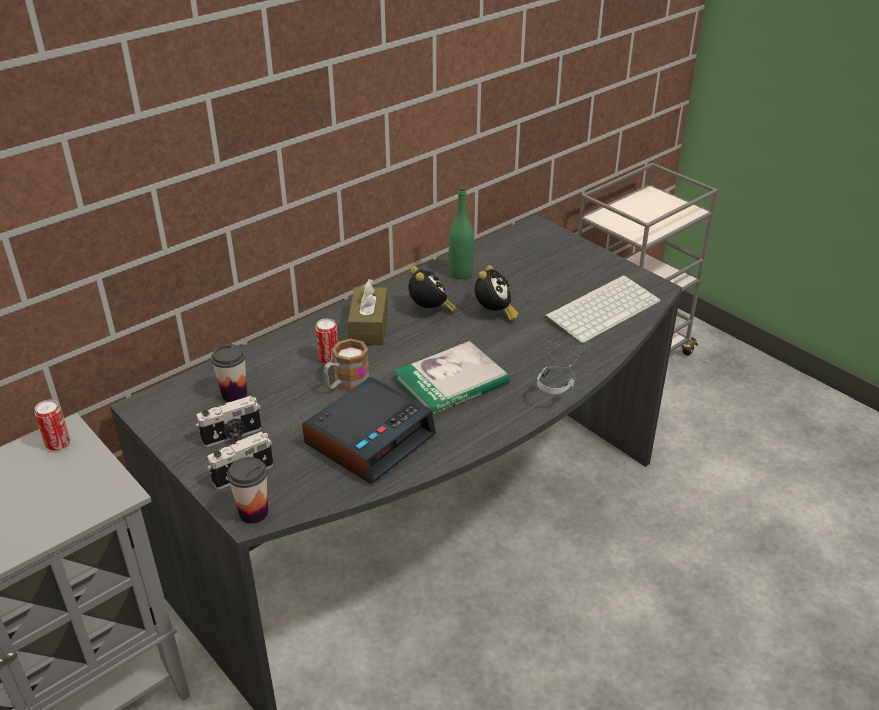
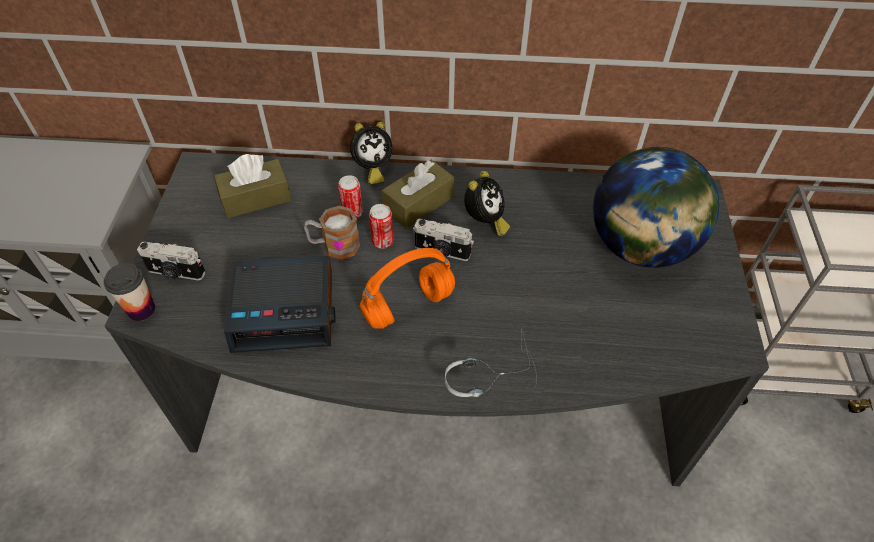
camera: 45 degrees right, 15 degrees up
can [34,400,70,451] -> can moved to [369,204,393,248]
camera [196,396,261,447] -> camera moved to [413,219,474,261]
cup [211,344,247,402] -> brown tissue box [214,154,291,218]
book [394,341,510,415] -> orange headphones [360,248,455,329]
green bottle [449,187,474,279] -> none
alarm clock [475,265,519,321] -> alarm clock moved to [350,122,392,185]
keyboard [543,276,661,343] -> none
none -> globe [593,147,719,268]

